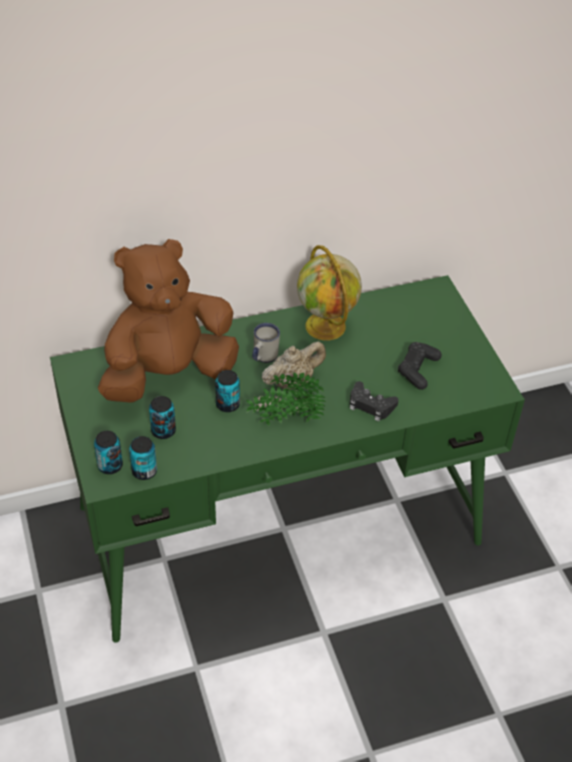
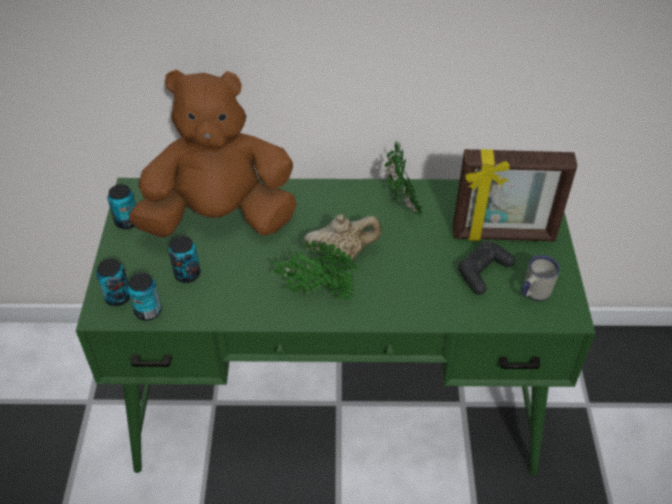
camera: 20 degrees right, 0 degrees up
can [215,370,240,412] -> can moved to [108,184,136,229]
white mug [252,323,280,363] -> white mug moved to [521,255,560,301]
globe [297,245,362,341] -> potted plant [385,142,424,217]
black game controller [350,381,398,422] -> none
none -> picture frame [453,149,578,241]

